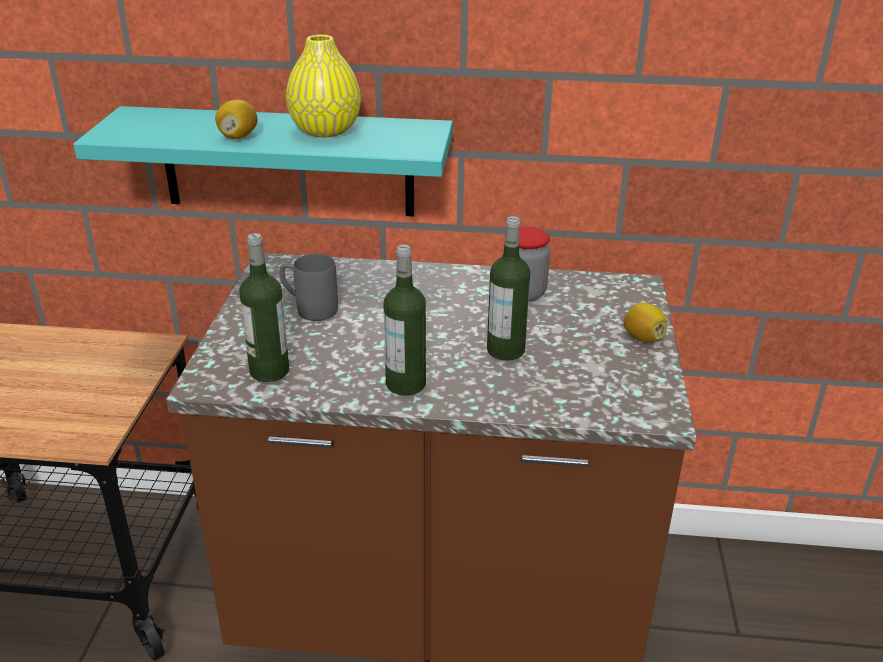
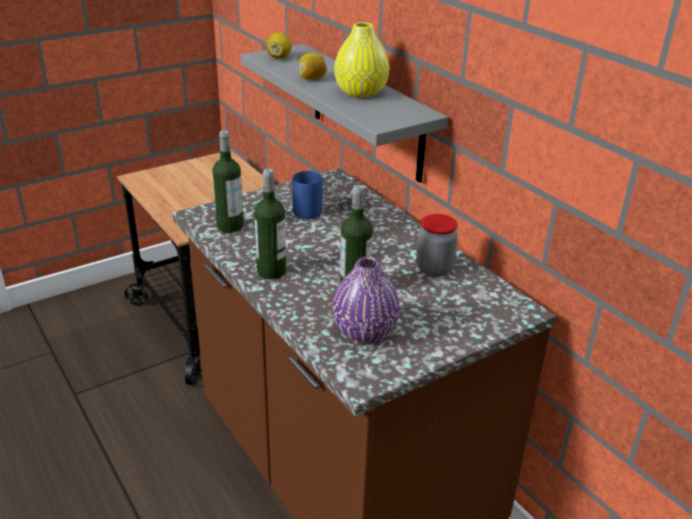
camera: 50 degrees right, 0 degrees up
turquoise shelf [73,106,453,216] -> grey shelf [241,44,448,183]
grey mug [280,254,338,321] -> blue mug [292,171,323,219]
lemon [623,303,668,342] -> lemon moved to [266,32,292,59]
none -> purple vase [332,256,400,343]

